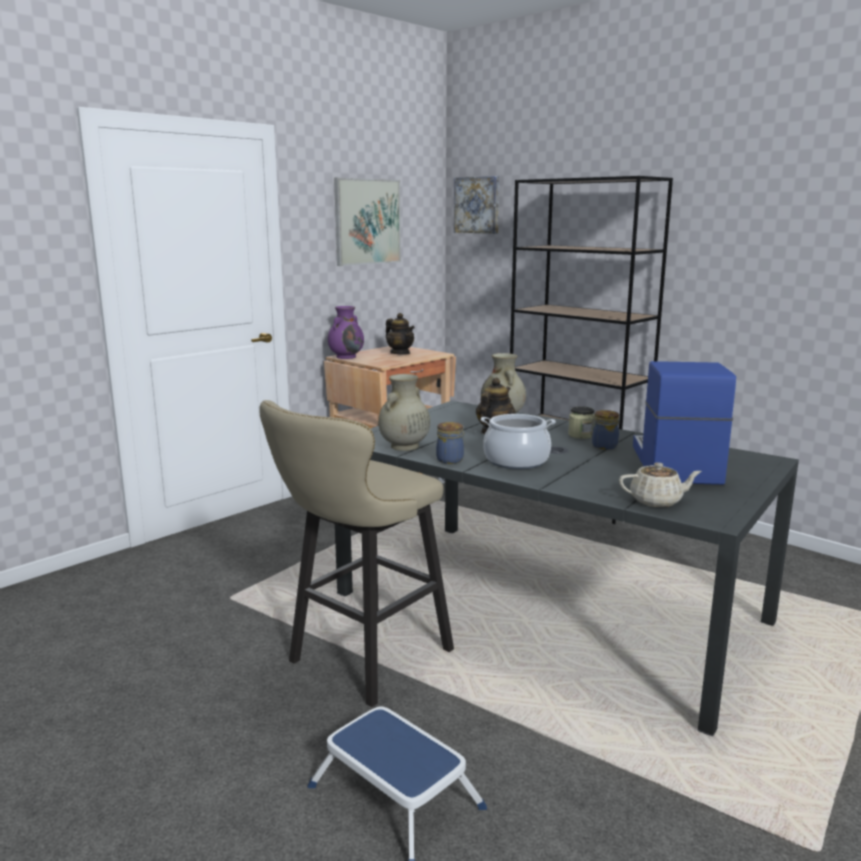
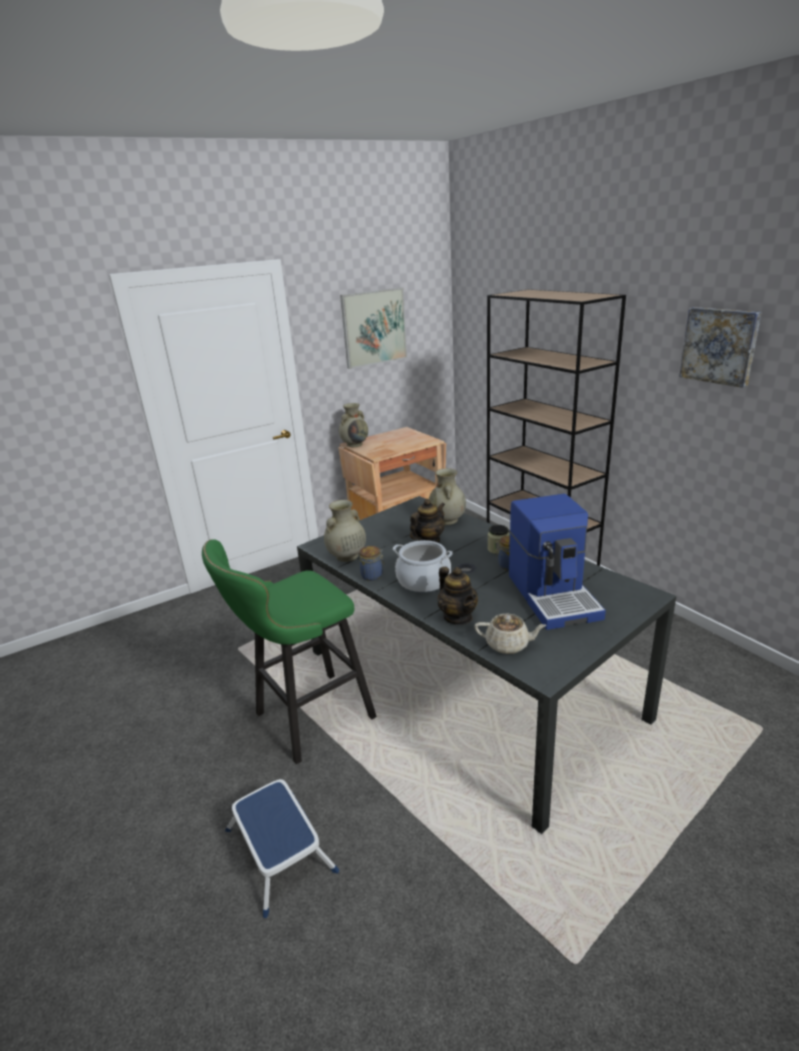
camera: 15 degrees right, 10 degrees up
beige stool [260,400,454,707] -> green stool [202,539,377,764]
purple vase [328,306,364,359] -> beige vase [339,403,368,447]
teapot [386,313,415,354] -> teapot moved to [438,567,478,625]
picture [454,176,499,234] -> picture moved to [679,307,762,388]
coffee machine [633,361,736,485] -> coffee machine turned 150 degrees clockwise [509,494,606,630]

